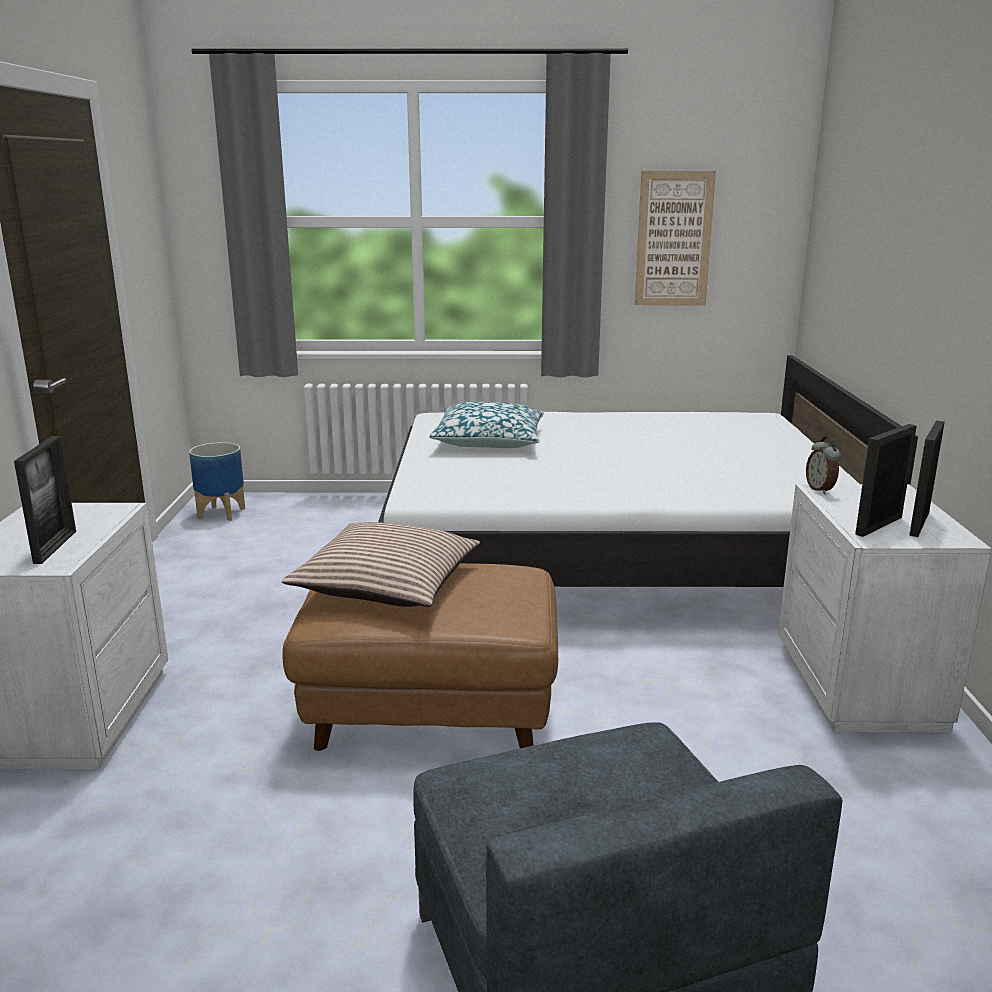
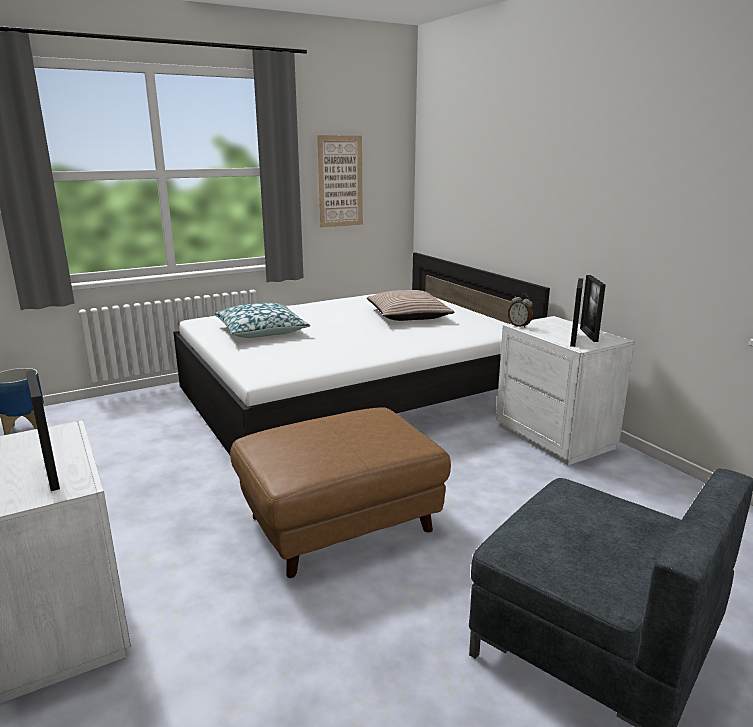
camera: 30 degrees left, 0 degrees up
pillow [282,522,480,607] -> pillow moved to [367,290,455,321]

